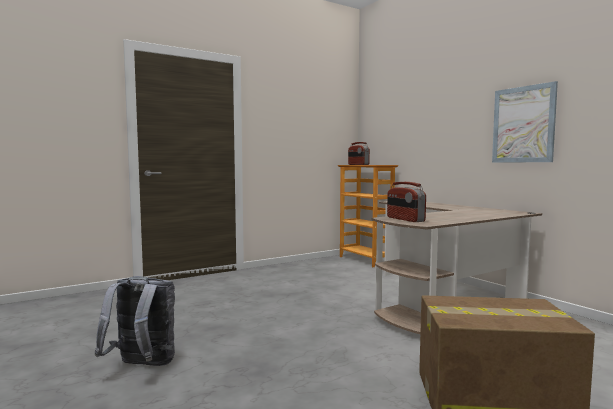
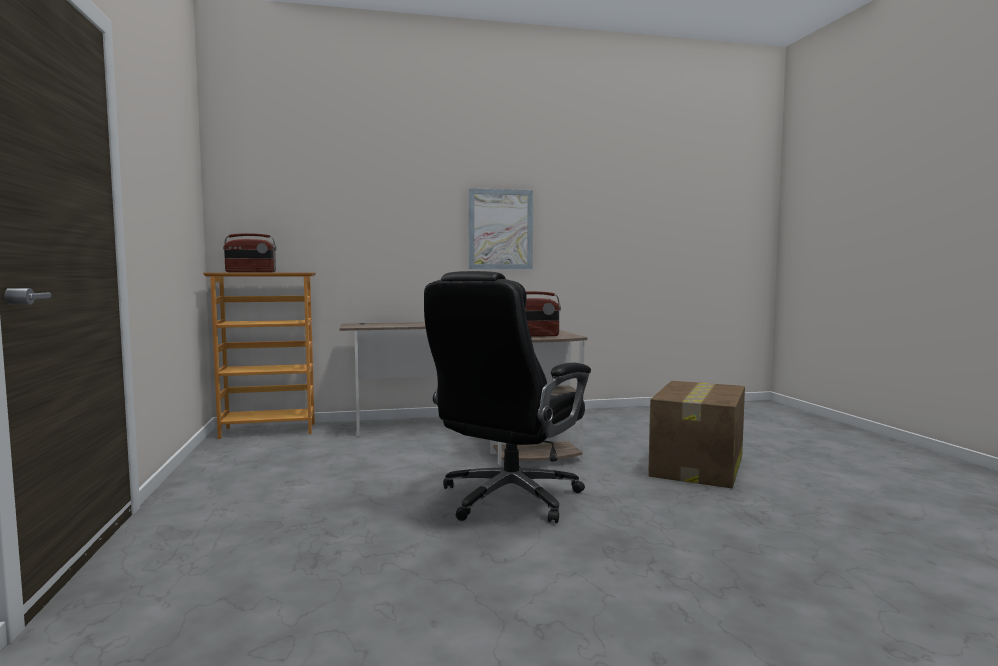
camera: 70 degrees left, 0 degrees up
grey backpack [95,276,175,366] -> none
none -> black office chair [424,271,591,523]

